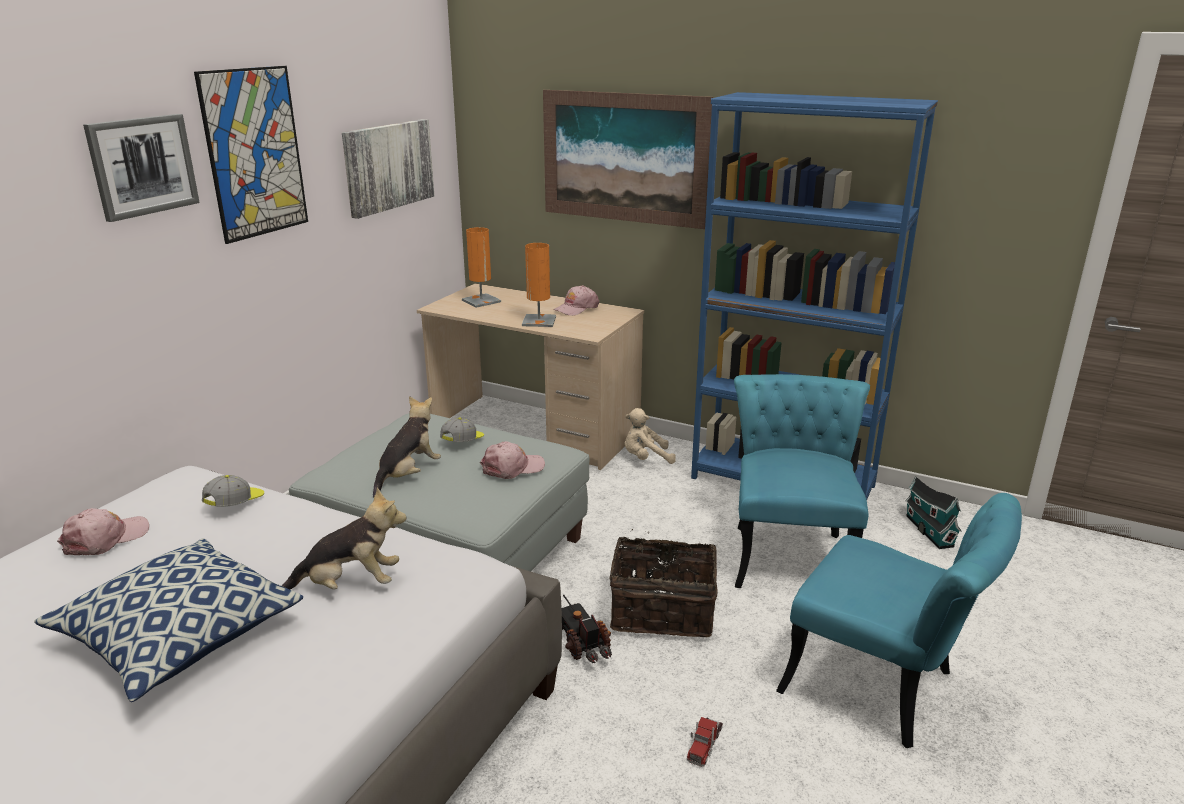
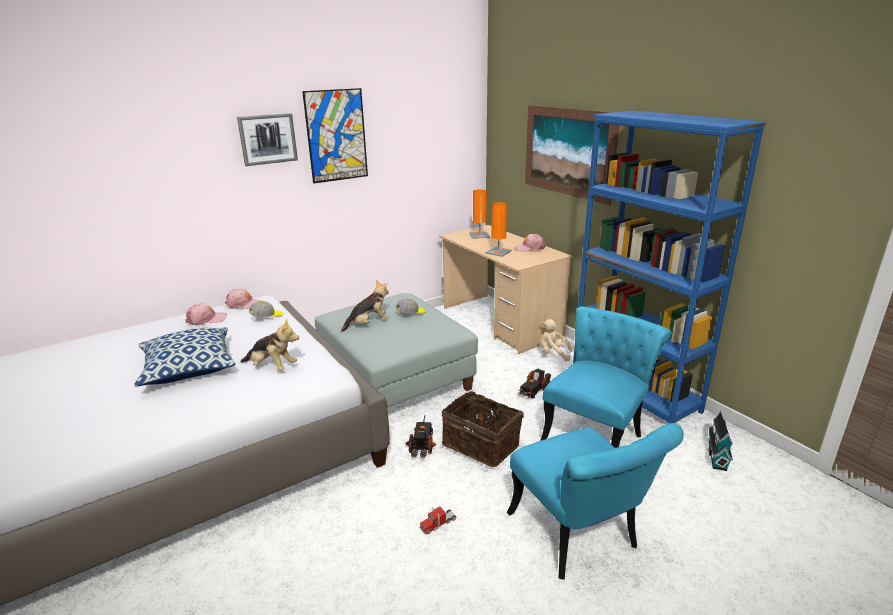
camera: 30 degrees right, 0 degrees up
picture [342,119,434,219] -> none
pink cap [480,441,545,479] -> pink cap moved to [225,289,262,309]
none -> toy truck [518,369,551,398]

